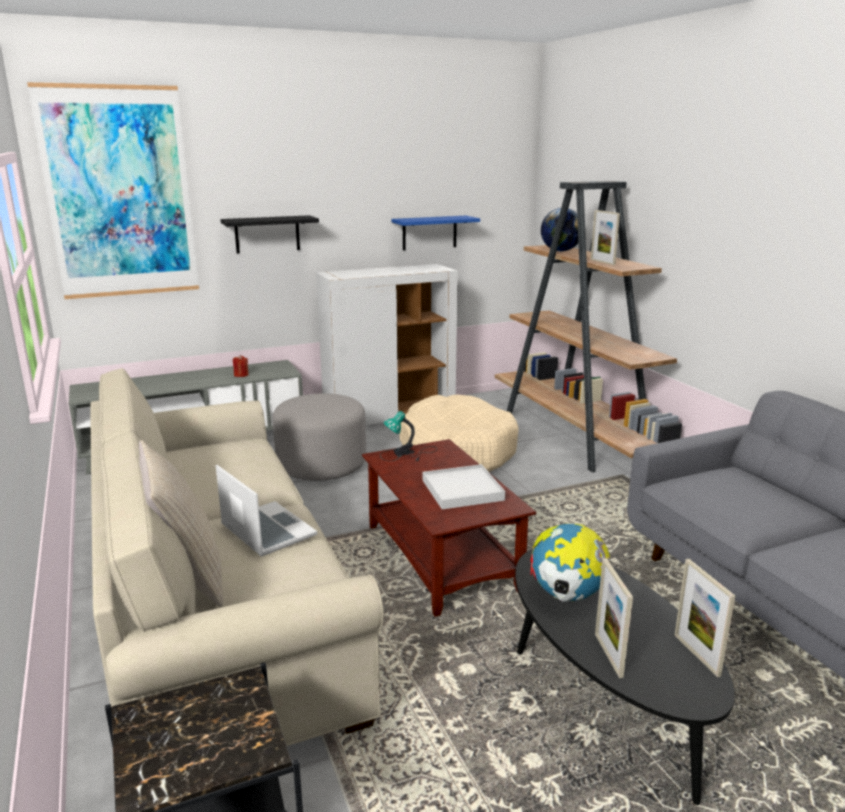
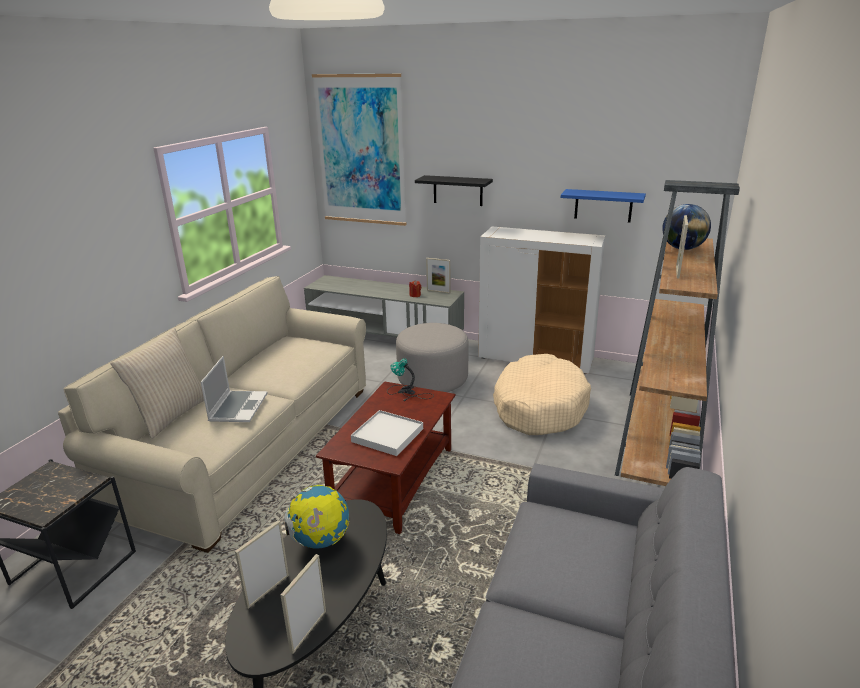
camera: 45 degrees right, 5 degrees up
none -> picture frame [426,258,450,293]

